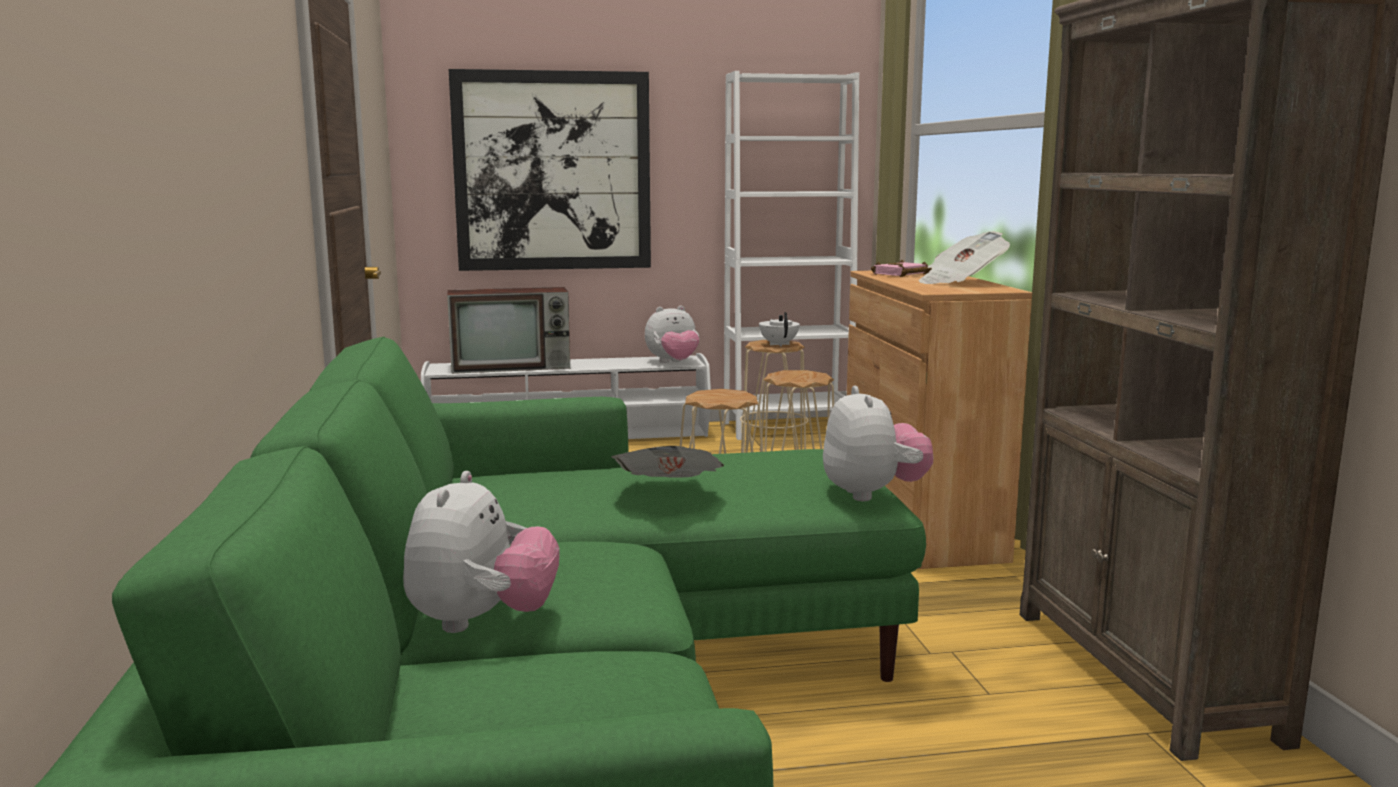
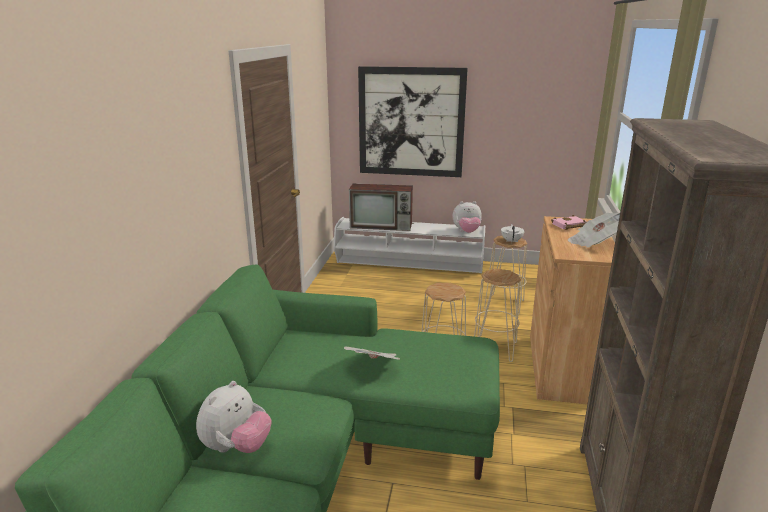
camera: 20 degrees right, 10 degrees up
white bookcase [724,71,859,440] -> none
plush toy [823,386,933,501] -> none

